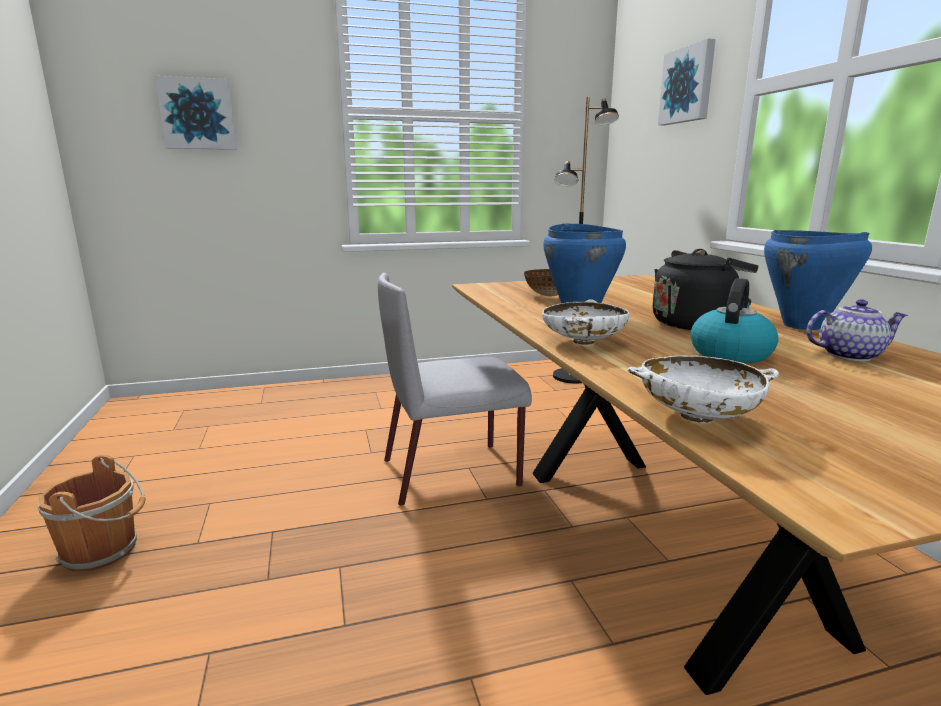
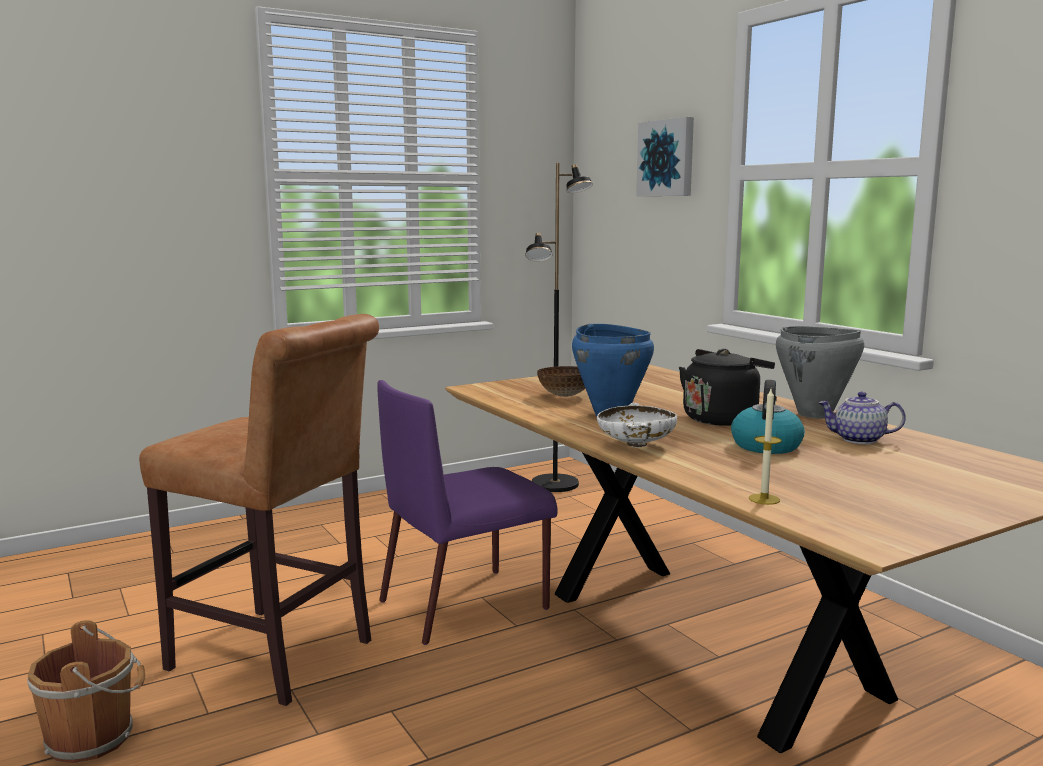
camera: 15 degrees left, 5 degrees down
picture [155,76,237,150] -> none
grey chair [378,273,532,506] -> purple chair [377,380,558,645]
white bowl [627,356,779,423] -> candle [749,389,781,505]
blue cooking pot [764,230,872,330] -> grey cooking pot [776,326,864,418]
teapot [806,299,908,361] -> teapot turned 150 degrees counterclockwise [818,392,906,444]
none -> brown stool [139,314,379,706]

